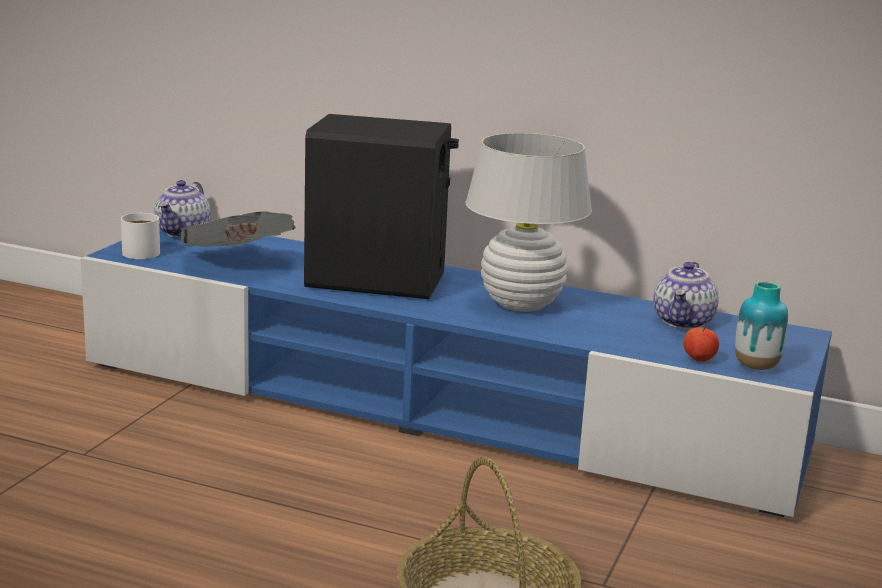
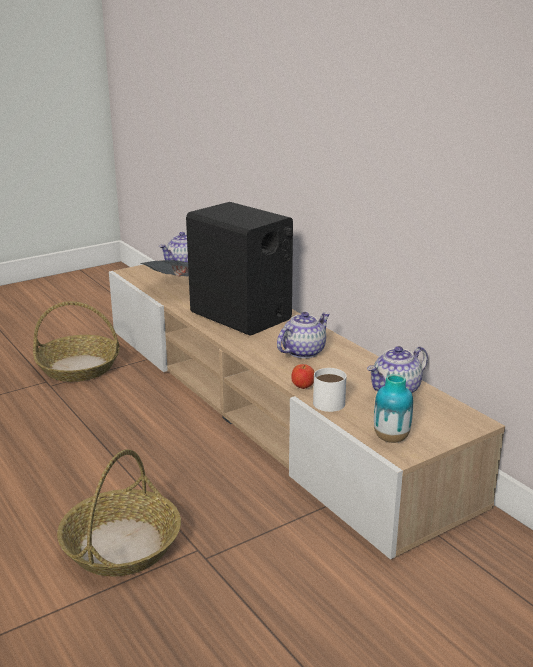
camera: 35 degrees right, 5 degrees up
blue tv stand [81,228,832,517] -> beige tv stand [109,264,505,560]
white mug [121,213,160,259] -> white mug moved to [313,368,346,412]
white table lamp [466,133,592,312] -> teapot [277,312,330,359]
apple [684,327,719,362] -> apple moved to [291,364,315,389]
none -> basket [33,301,120,382]

